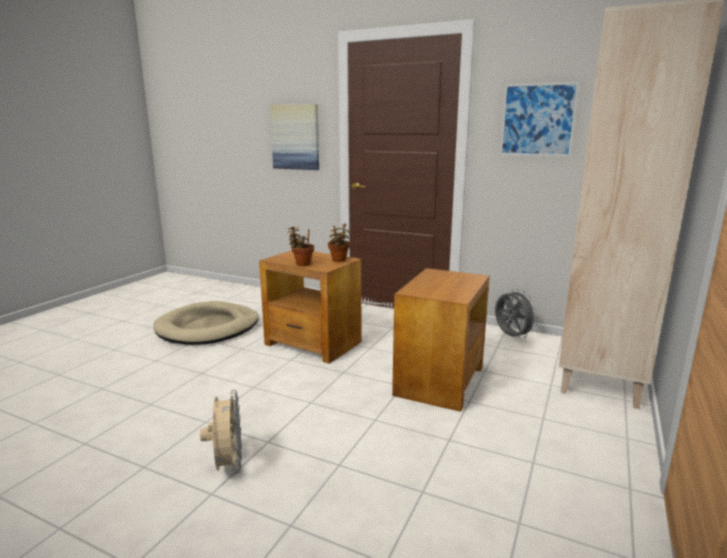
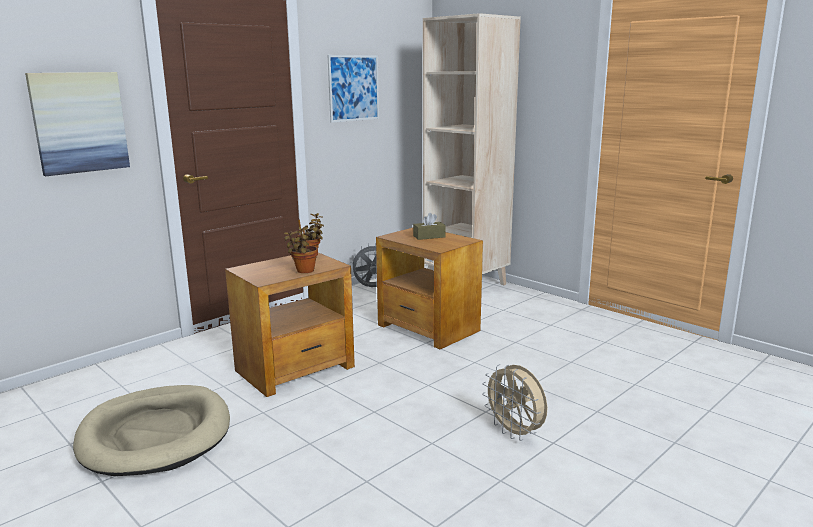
camera: 70 degrees left, 0 degrees up
beige fan [200,390,242,474] -> beige fan turned 135 degrees counterclockwise [482,364,547,441]
none -> brown tissue box [413,213,446,240]

